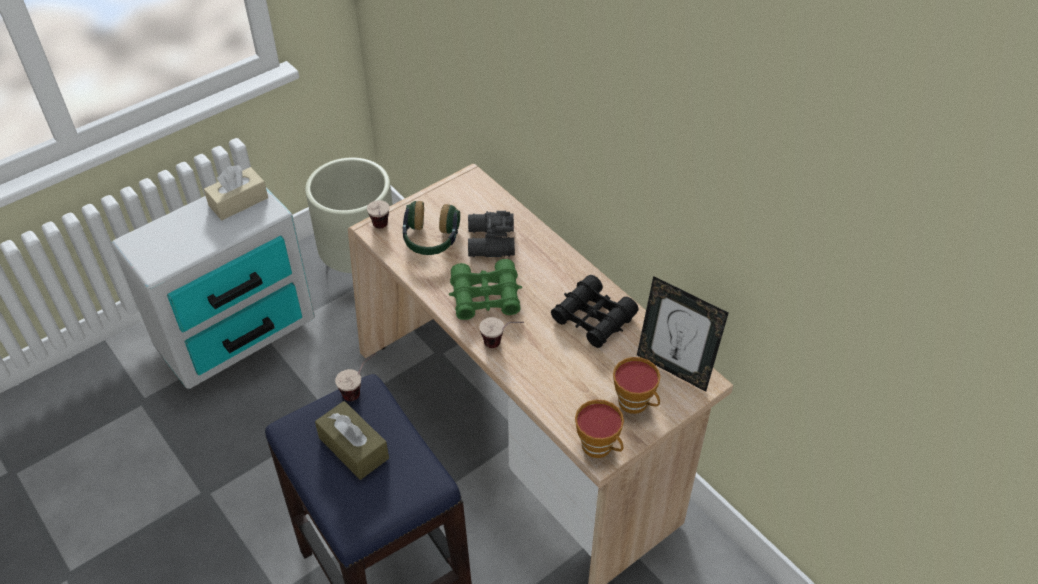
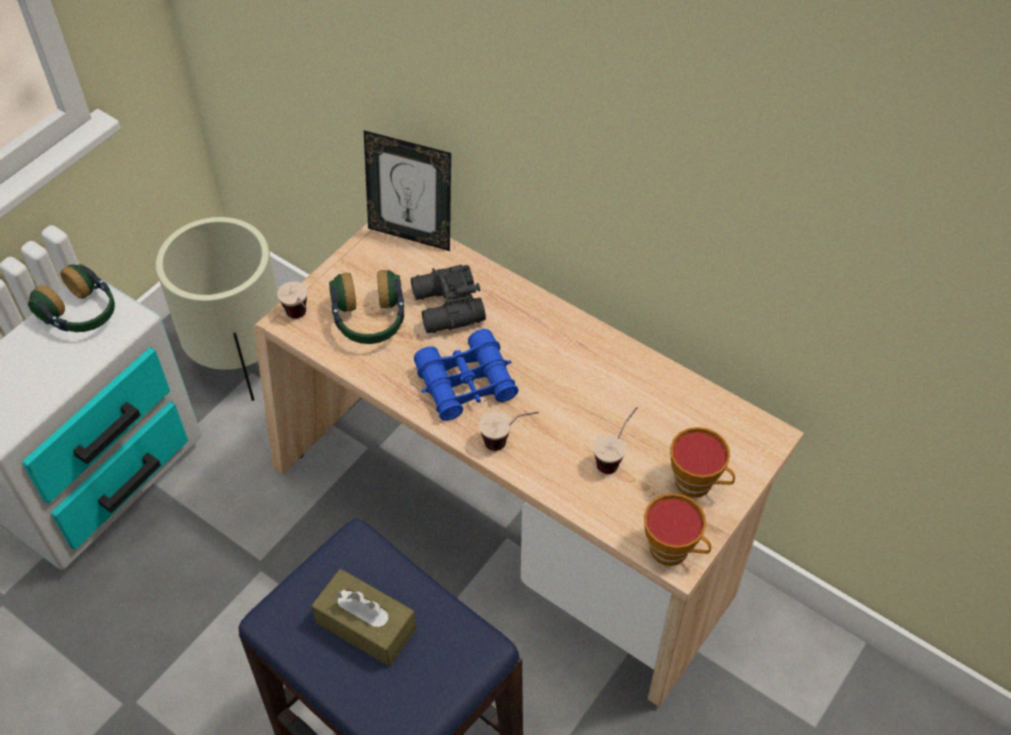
camera: 15 degrees left, 5 degrees up
beige tissue box [204,165,268,220] -> headphones [28,264,115,332]
cup [335,353,377,401] -> cup moved to [593,407,637,474]
green binoculars [449,259,522,320] -> blue binoculars [414,329,518,421]
black binoculars [551,275,639,348] -> none
picture frame [637,276,729,392] -> picture frame moved to [364,130,451,251]

